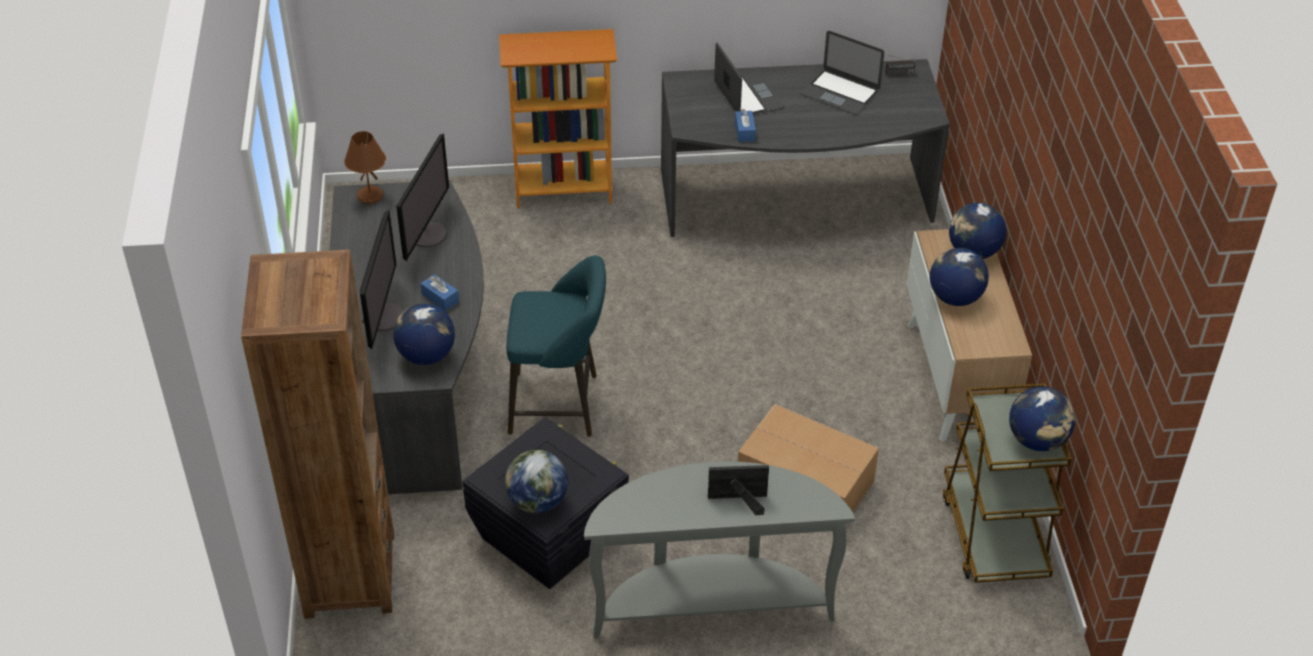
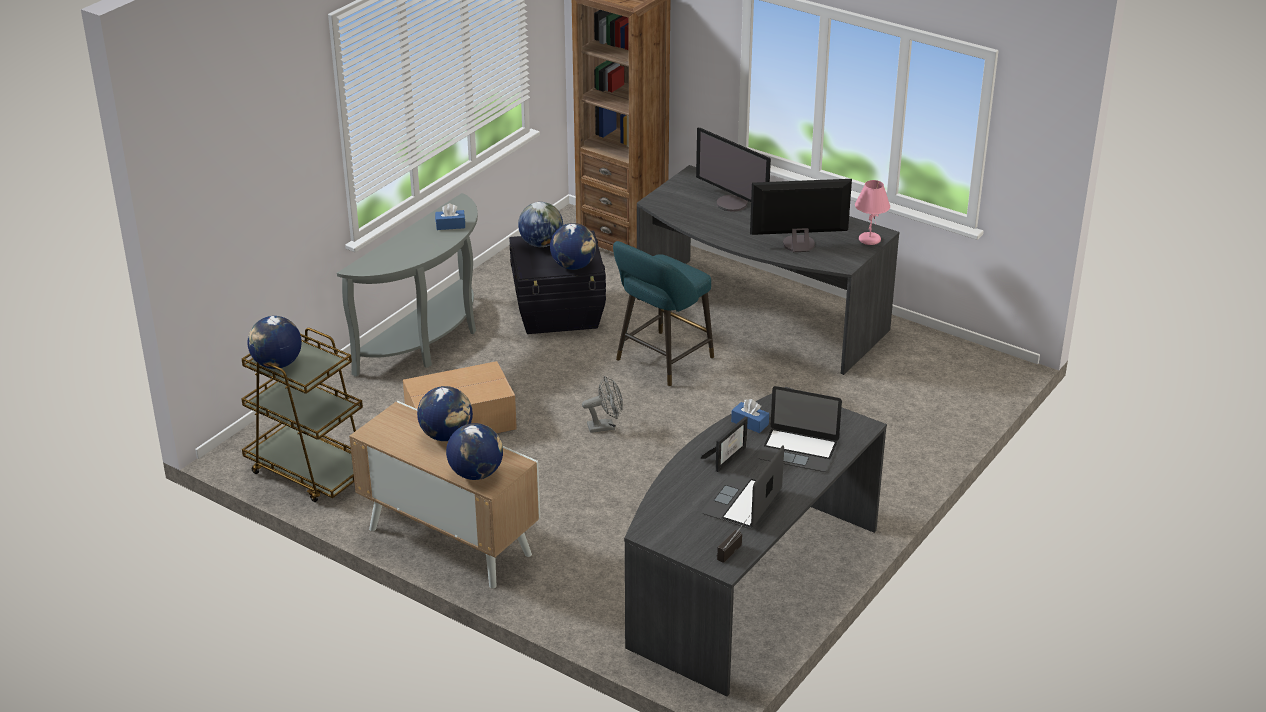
camera: 130 degrees right, 10 degrees down
brown table lamp [344,131,386,204] -> pink table lamp [855,180,890,245]
globe [393,303,455,365] -> globe moved to [550,223,596,270]
monitor [396,133,449,261] -> monitor turned 120 degrees clockwise [750,179,852,252]
blue tissue box [420,274,459,311] -> blue tissue box moved to [435,203,465,230]
bookcase [499,29,617,209] -> none
picture frame [708,465,769,515] -> picture frame moved to [700,417,748,472]
laptop [801,31,884,115] -> laptop turned 45 degrees counterclockwise [702,445,784,528]
none -> grey fan [582,376,623,433]

